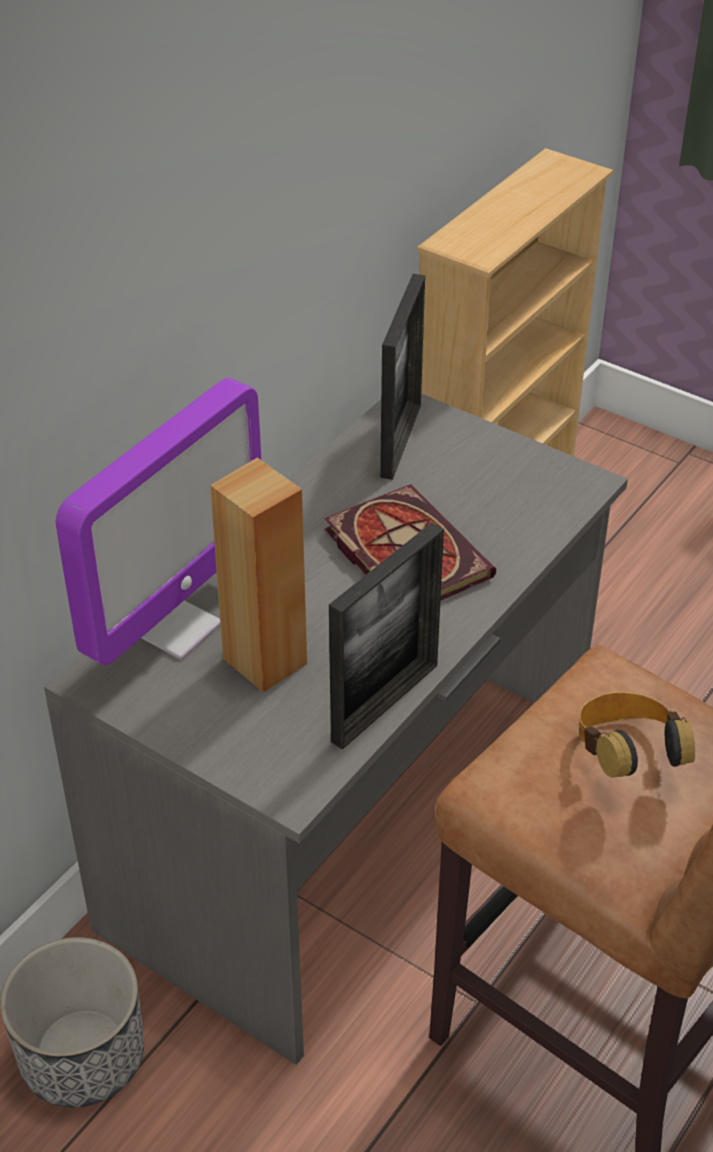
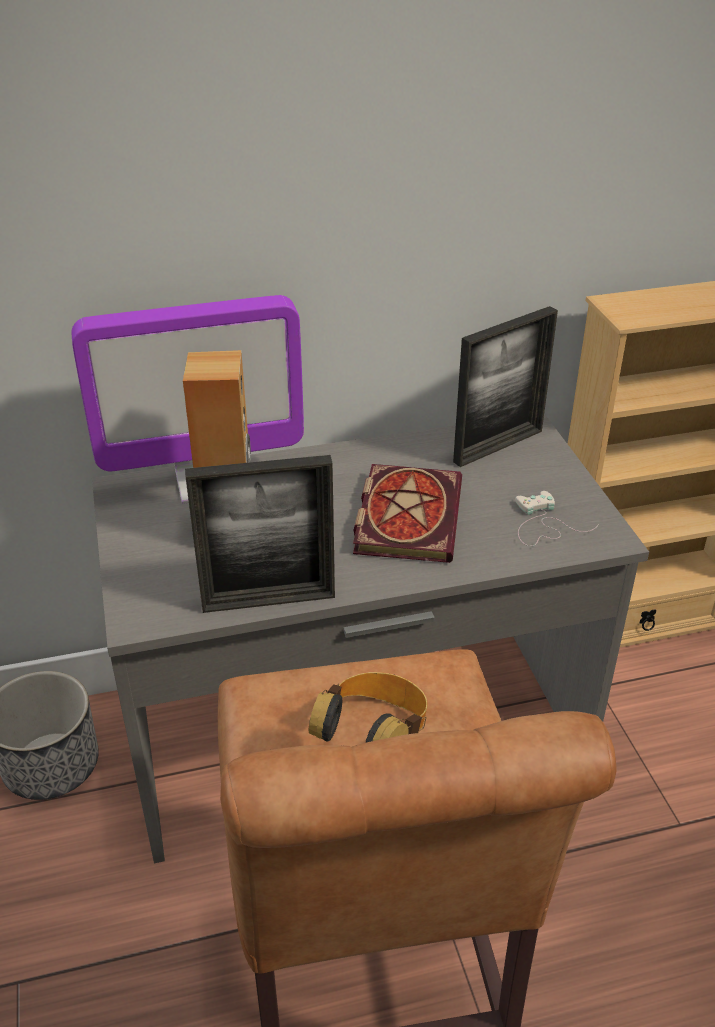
camera: 40 degrees right, 5 degrees down
none -> white game controller [515,491,599,546]

